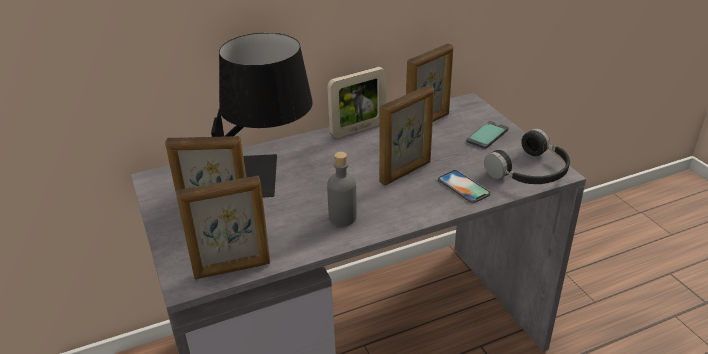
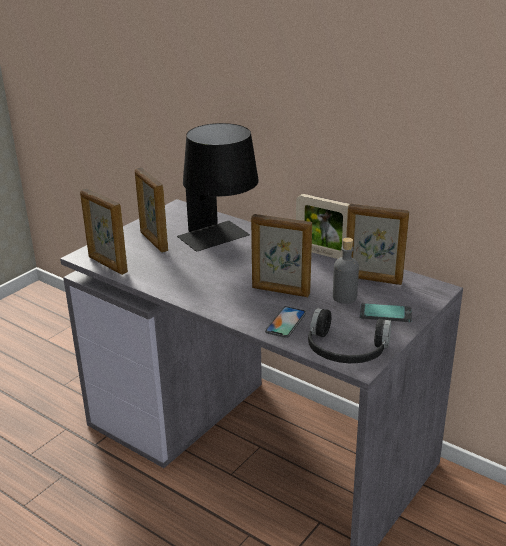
camera: 60 degrees right, 5 degrees down
grey bottle [327,152,357,226] -> grey bottle moved to [333,238,359,304]

